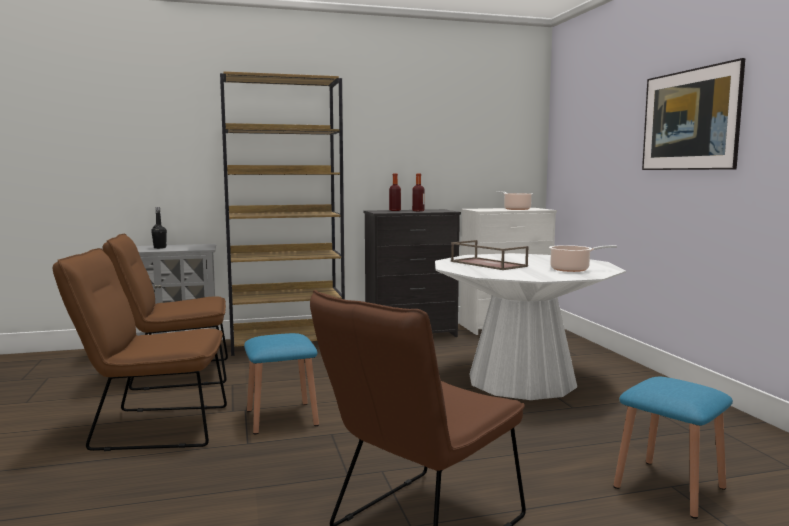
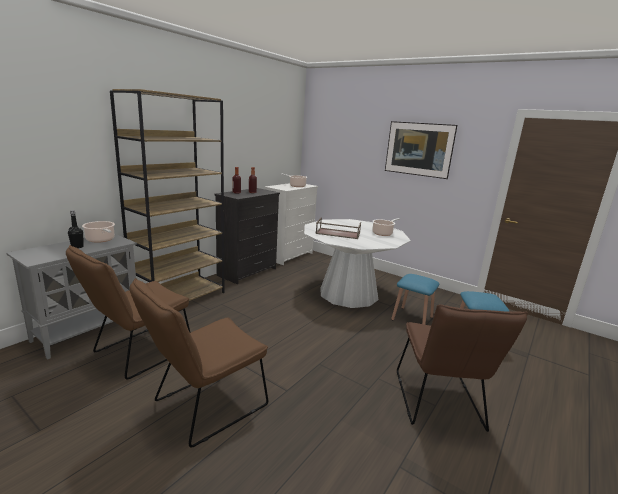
camera: 40 degrees left, 10 degrees up
blue stool [244,333,319,434] -> blue stool moved to [391,274,439,325]
none -> cooking pot [82,221,115,243]

